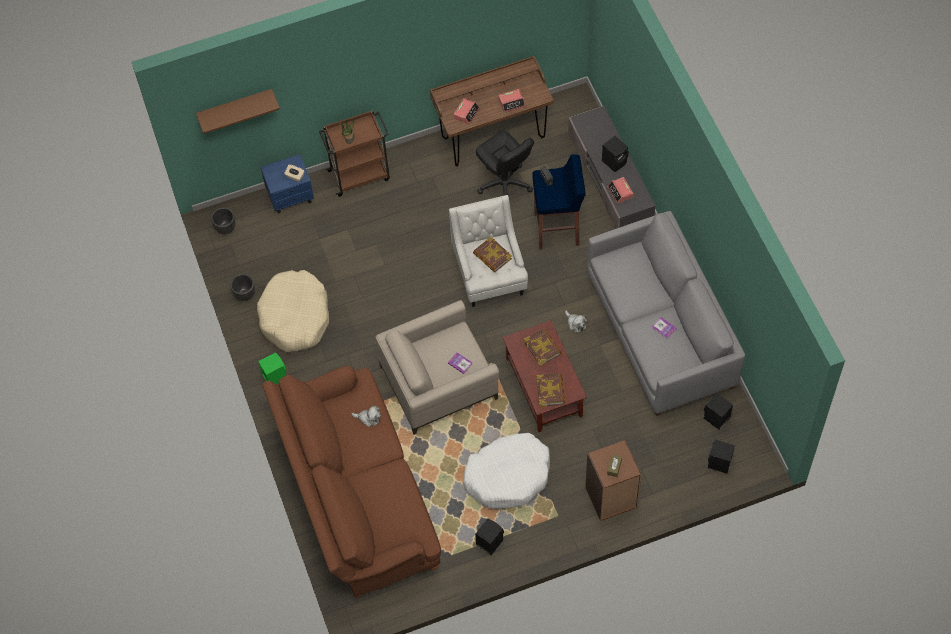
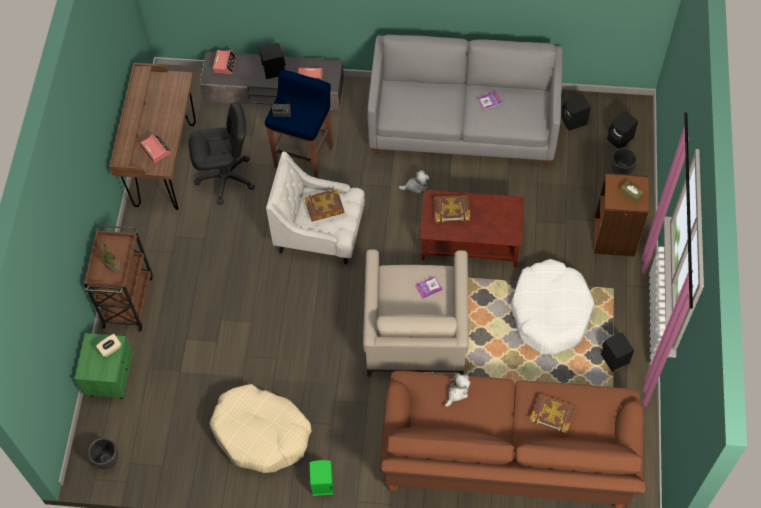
camera: 65 degrees left, 0 degrees up
brown shelf [196,89,280,134] -> none
black planter [230,274,255,301] -> black planter moved to [611,148,638,175]
blue nightstand [261,154,314,214] -> green nightstand [75,333,133,400]
alarm clock [498,89,525,113] -> alarm clock moved to [213,50,237,74]
book [536,373,565,407] -> book moved to [530,393,576,434]

